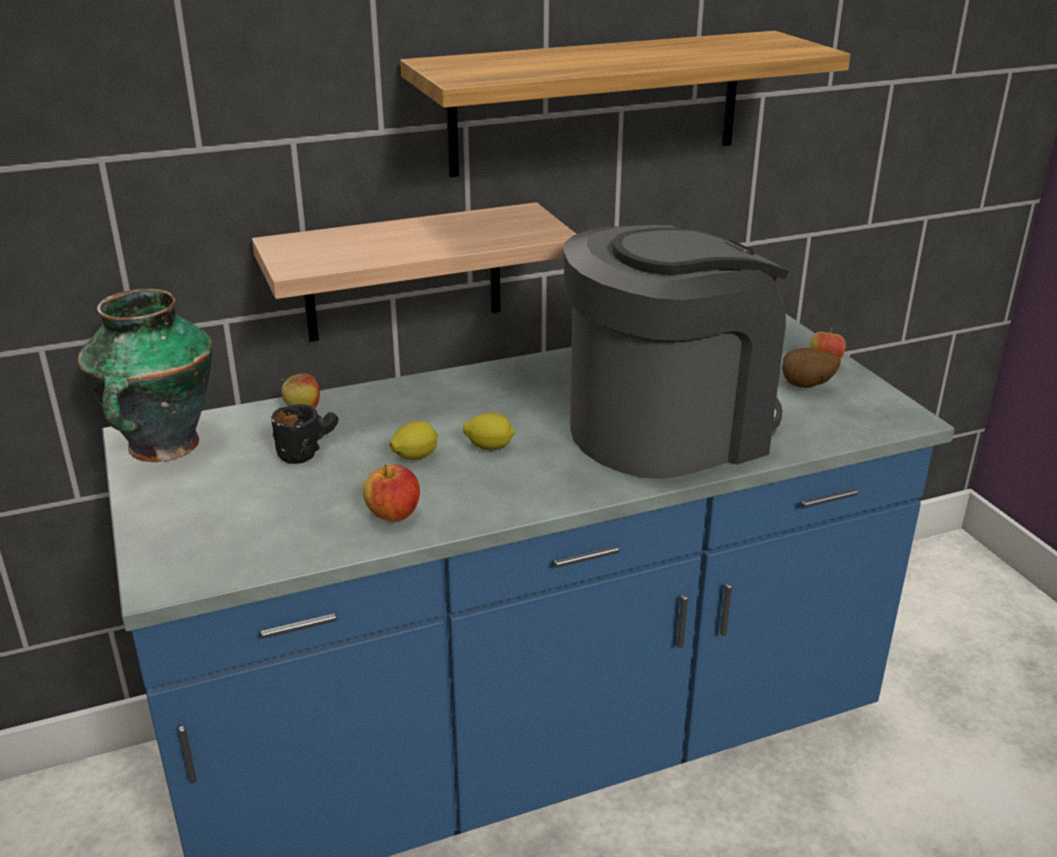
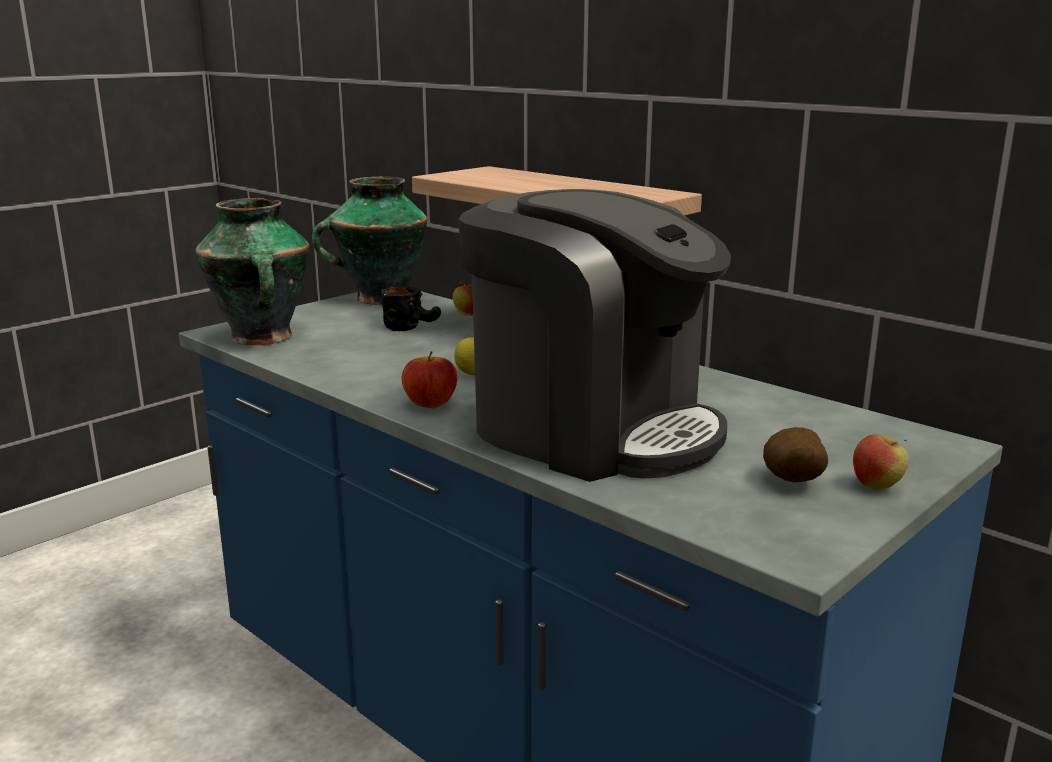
camera: 65 degrees right, 10 degrees down
apple [363,464,420,522] -> apple moved to [402,351,457,409]
lemon [389,421,438,460] -> none
shelf [400,31,851,177] -> none
none -> vase [195,198,309,345]

